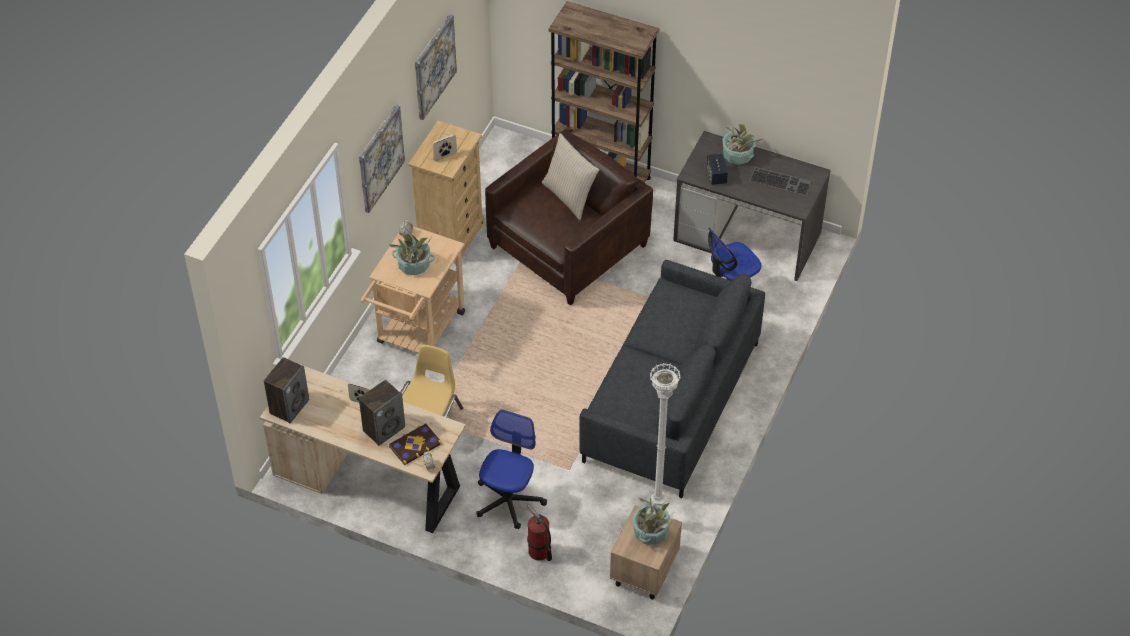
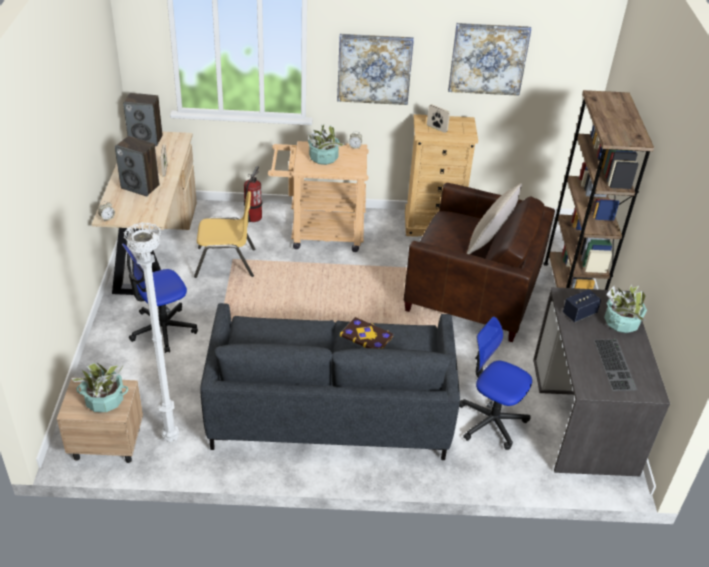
camera: 65 degrees right, 10 degrees down
book [389,423,442,465] -> book moved to [340,317,394,348]
office chair [476,410,547,529] -> office chair turned 150 degrees clockwise [122,244,198,353]
fire extinguisher [527,504,552,561] -> fire extinguisher moved to [244,166,262,222]

